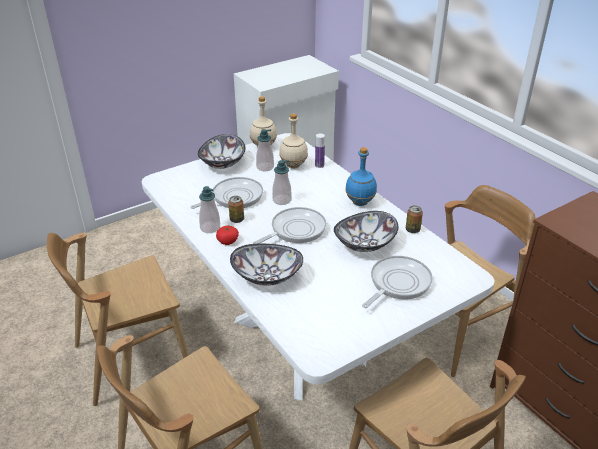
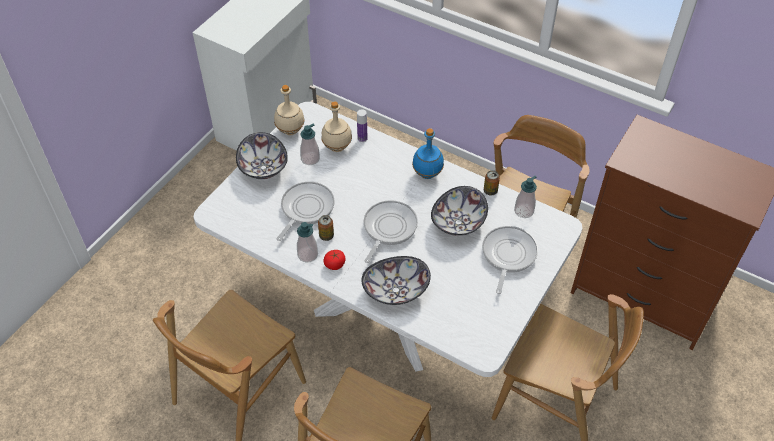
camera: 25 degrees left, 15 degrees up
soap dispenser [272,160,292,205] -> soap dispenser moved to [514,176,537,218]

